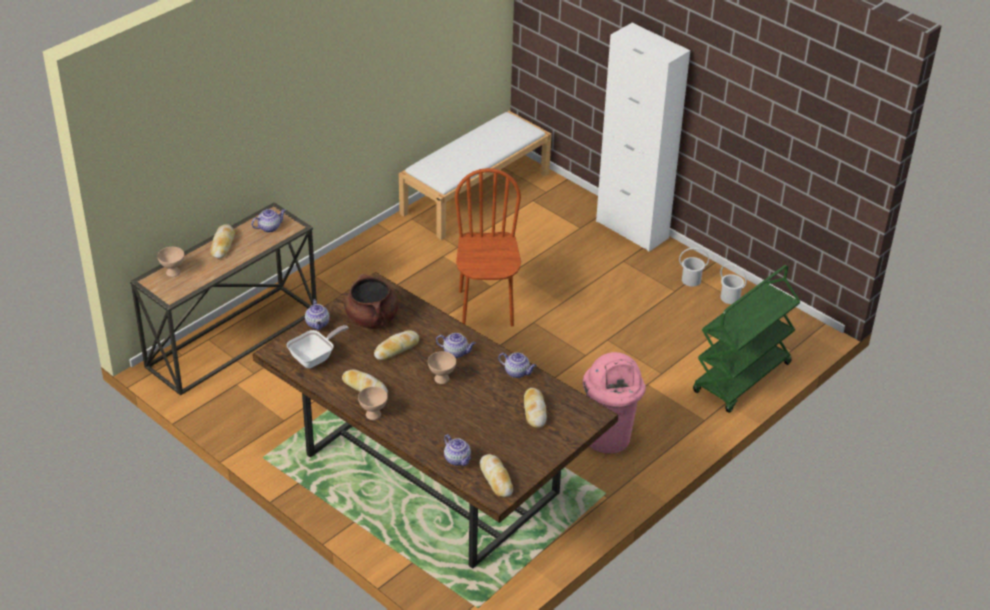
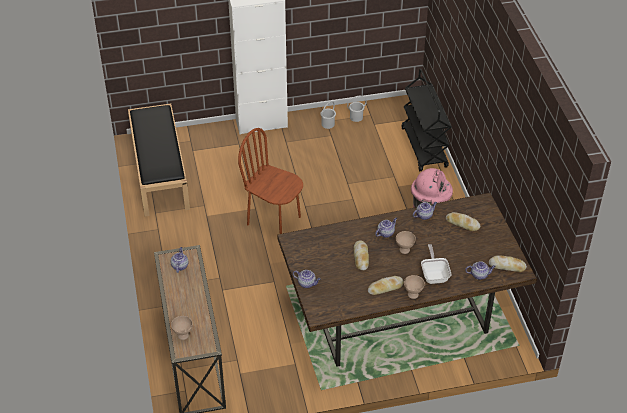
camera: 55 degrees left, 5 degrees up
bread [210,224,235,258] -> none
frying pan [287,325,349,368] -> frying pan moved to [421,244,451,284]
brown cooking pot [345,274,399,329] -> none
white bench [399,111,551,240] -> black bench [128,104,190,216]
green cart [693,265,801,413] -> black cart [402,69,452,171]

